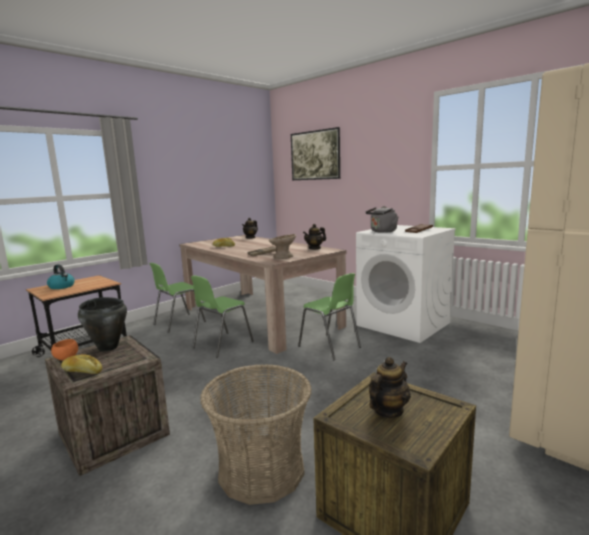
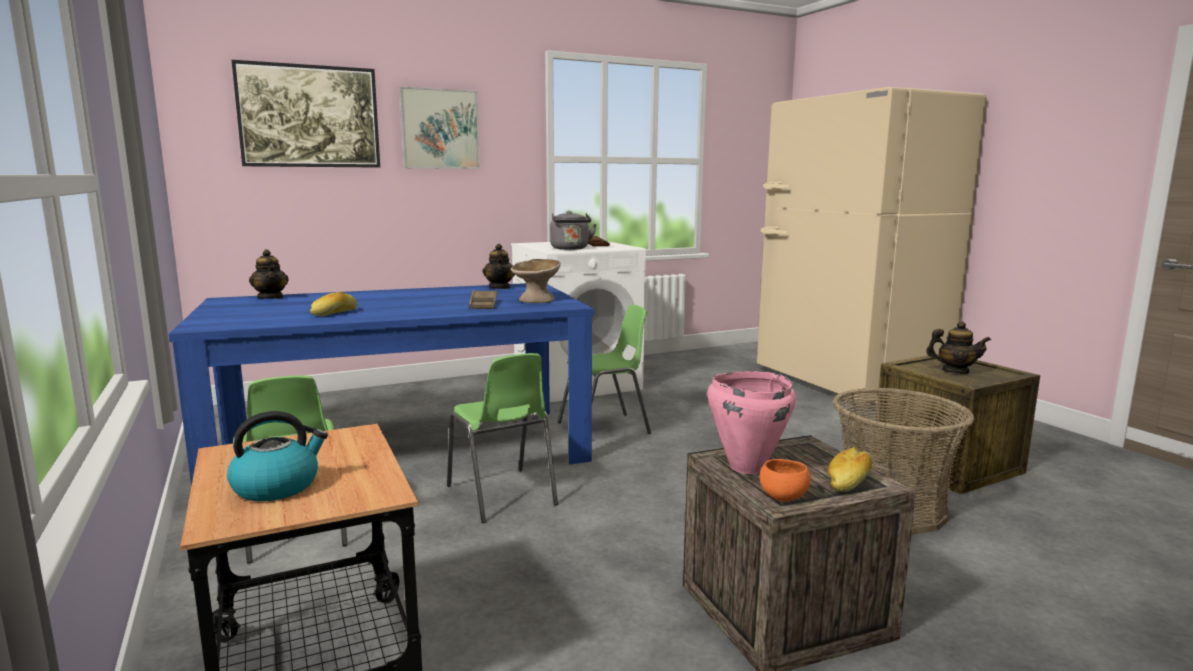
camera: 70 degrees left, 0 degrees up
black cooking pot [78,297,127,352] -> pink cooking pot [707,371,796,474]
beige dining table [179,235,347,354] -> blue dining table [169,283,594,486]
teapot [369,357,411,418] -> teapot turned 135 degrees clockwise [926,321,991,374]
none -> picture [399,86,480,169]

